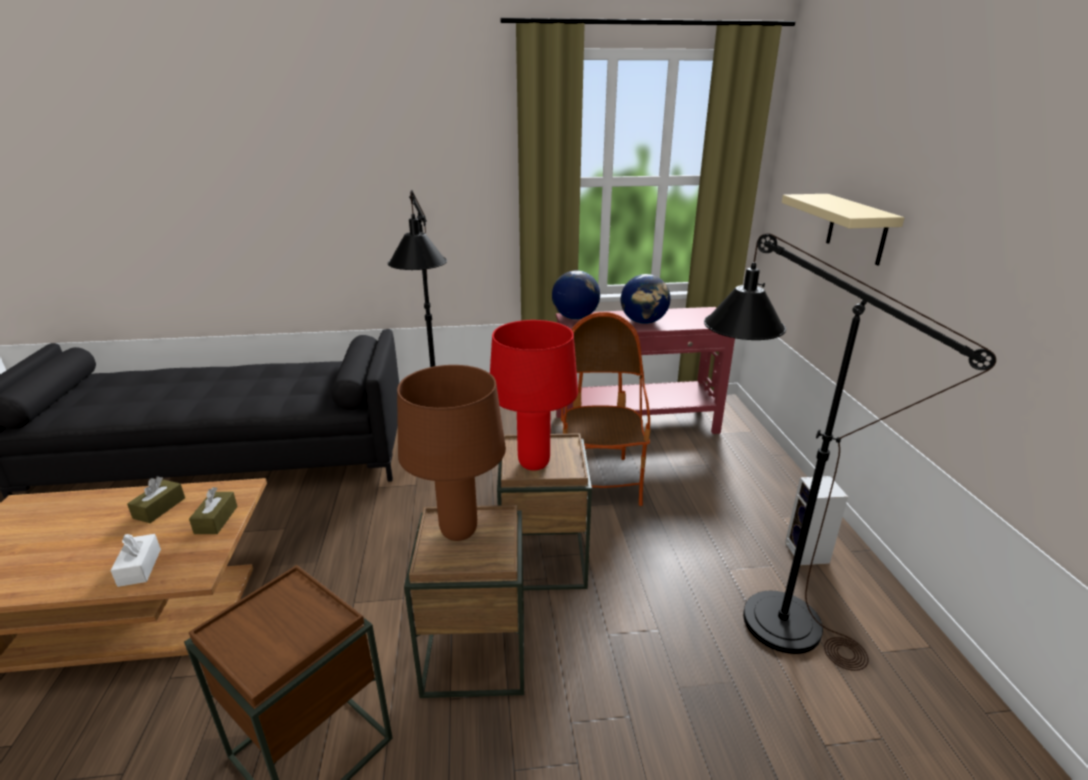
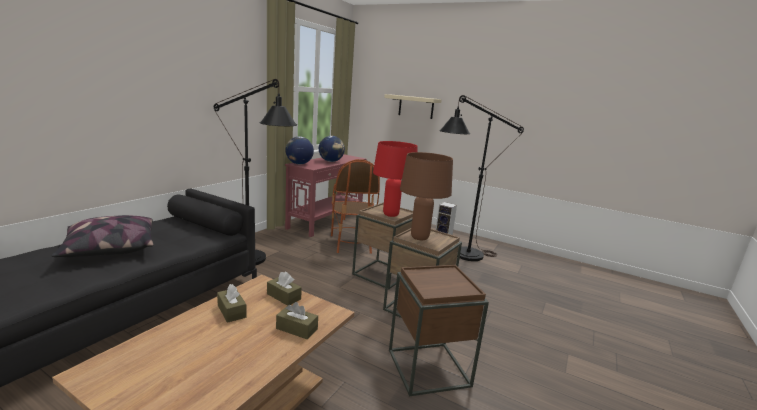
camera: 55 degrees left, 10 degrees down
white tissue box [110,534,161,587] -> brown tissue box [276,302,318,340]
armchair [561,312,651,506] -> armchair turned 135 degrees counterclockwise [331,159,380,254]
none -> pillow [51,215,154,257]

